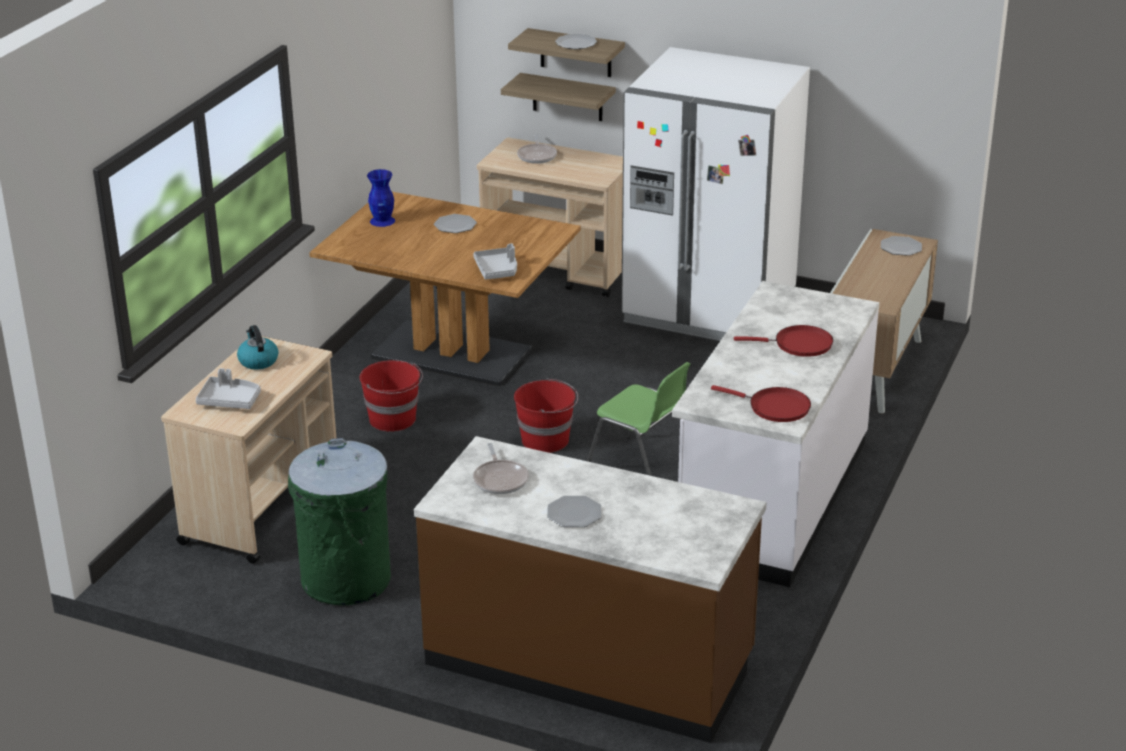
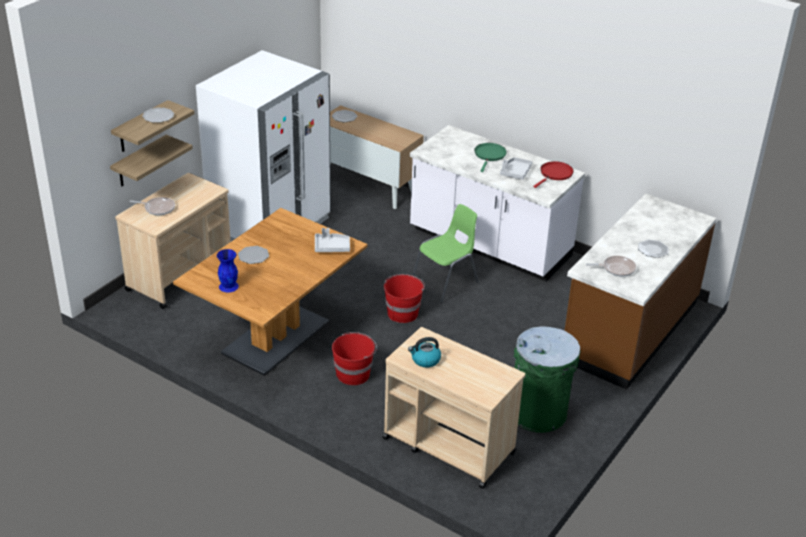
camera: 80 degrees left, 5 degrees up
grey tray [195,368,261,409] -> grey tray moved to [500,157,533,180]
red frying pan [734,325,833,357] -> green frying pan [474,143,507,172]

